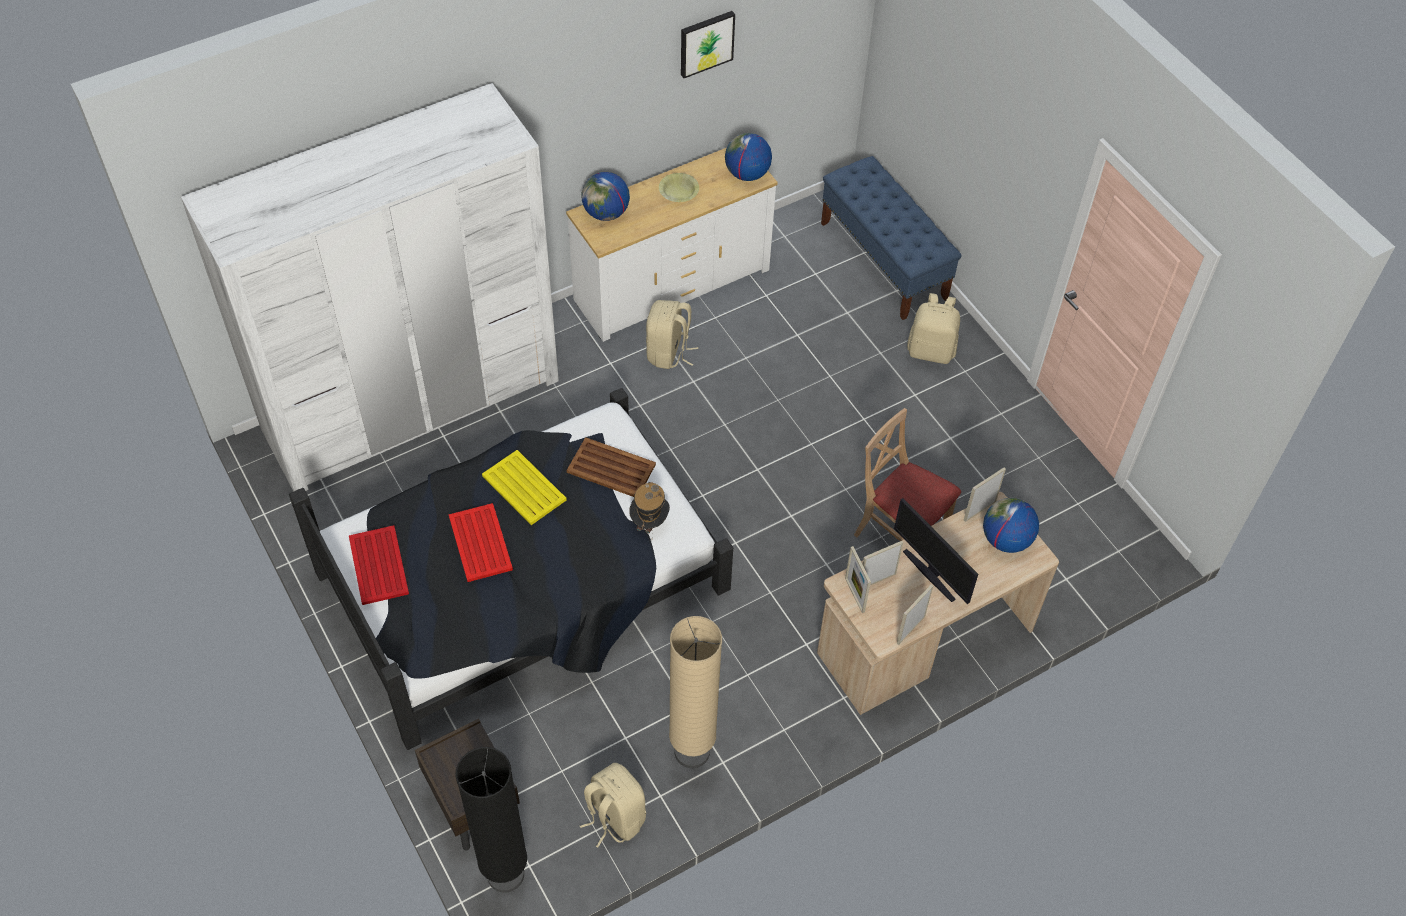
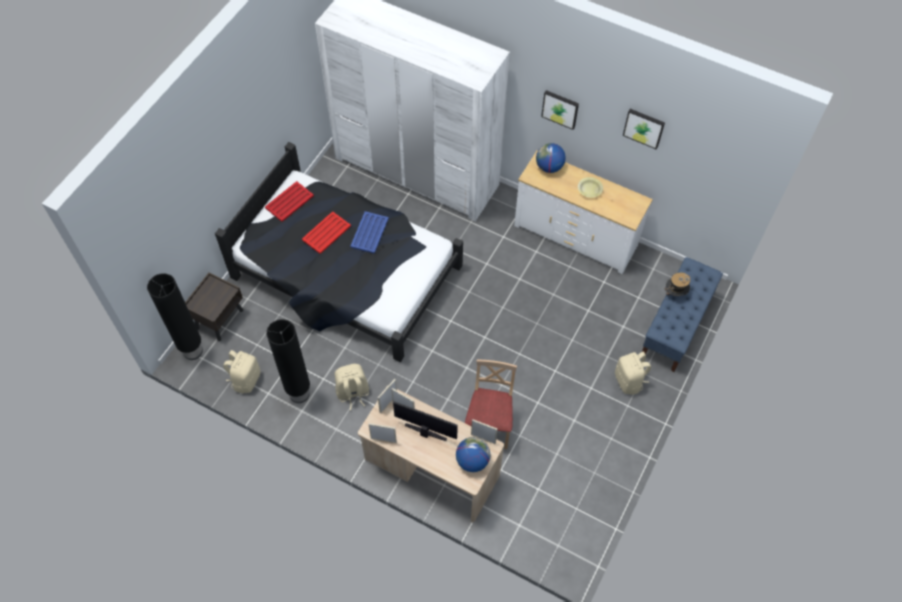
camera: 60 degrees right, 5 degrees up
yellow tray [482,450,567,525] -> blue tray [350,211,389,254]
brown tray [567,437,656,497] -> none
hat [629,482,670,533] -> hat moved to [664,272,691,296]
beige backpack [646,300,698,369] -> beige backpack moved to [335,364,369,410]
beige floor lamp [669,616,722,768] -> black floor lamp [266,319,310,403]
globe [725,133,772,181] -> none
monitor [894,498,978,604] -> monitor turned 90 degrees clockwise [393,401,457,441]
none -> picture [541,90,579,130]

